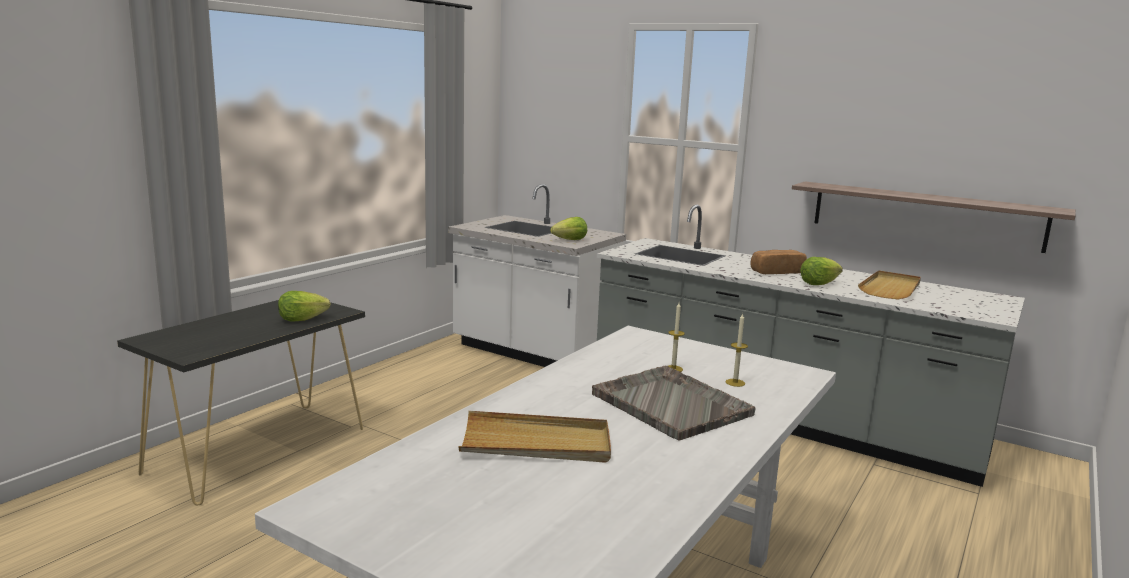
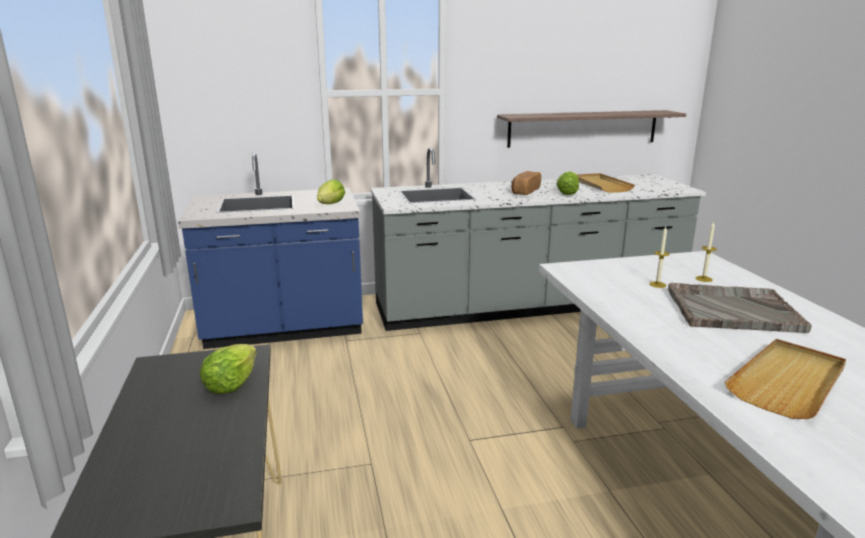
camera: 45 degrees left, 5 degrees up
white counter [448,184,626,367] -> blue counter [178,153,363,349]

